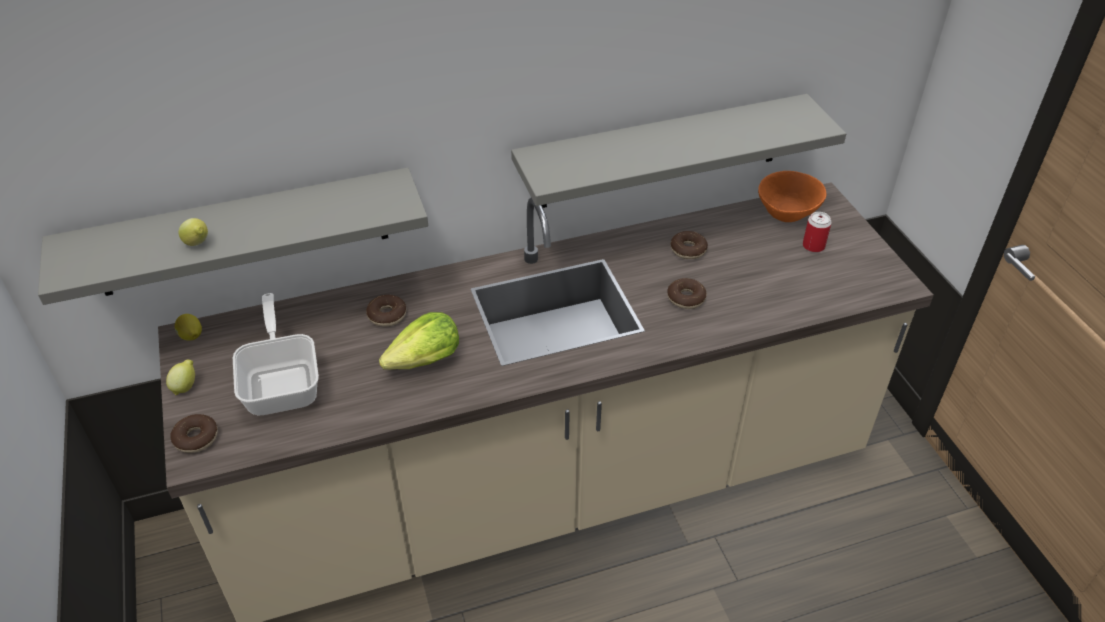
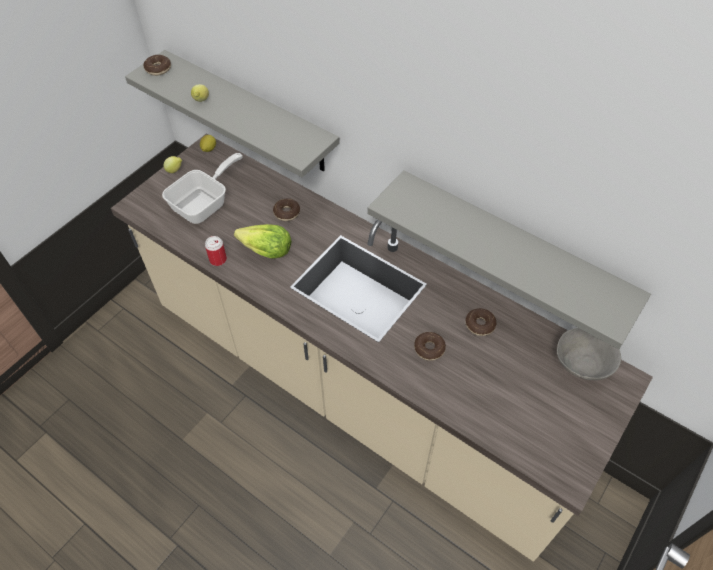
camera: 55 degrees right, 10 degrees up
donut [170,414,218,453] -> donut moved to [143,55,171,76]
orange bowl [758,171,827,222] -> grey bowl [557,328,621,380]
can [803,212,832,253] -> can moved to [205,236,227,266]

